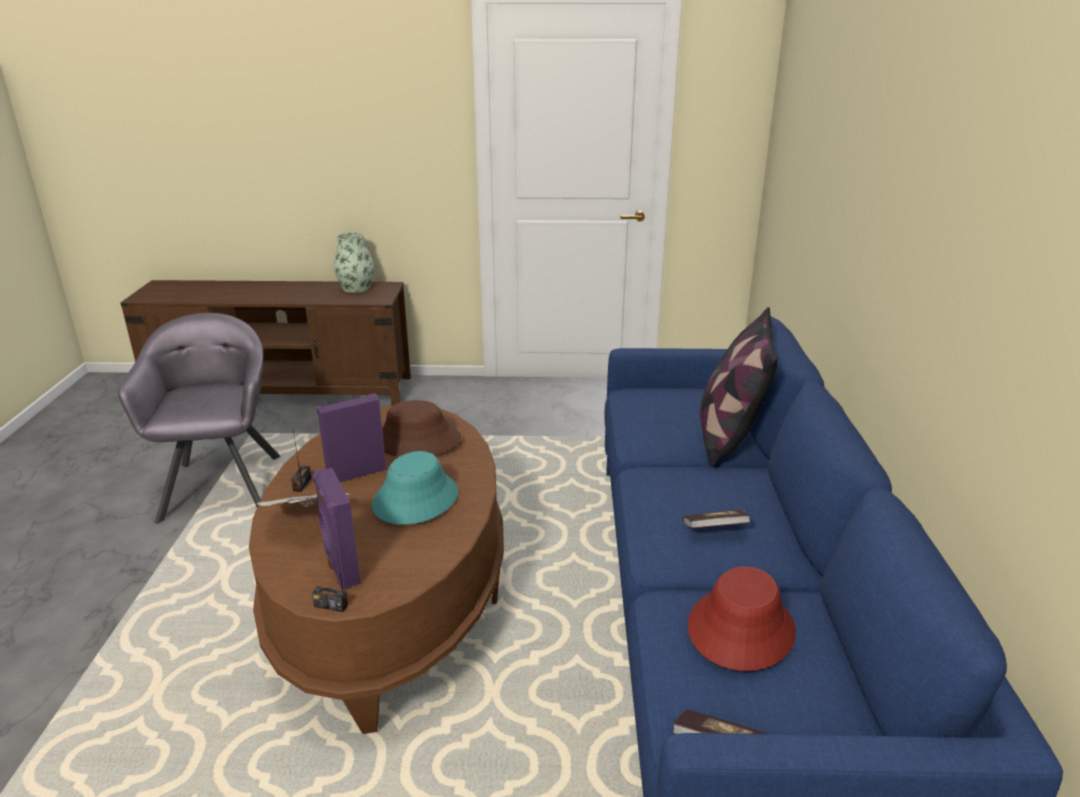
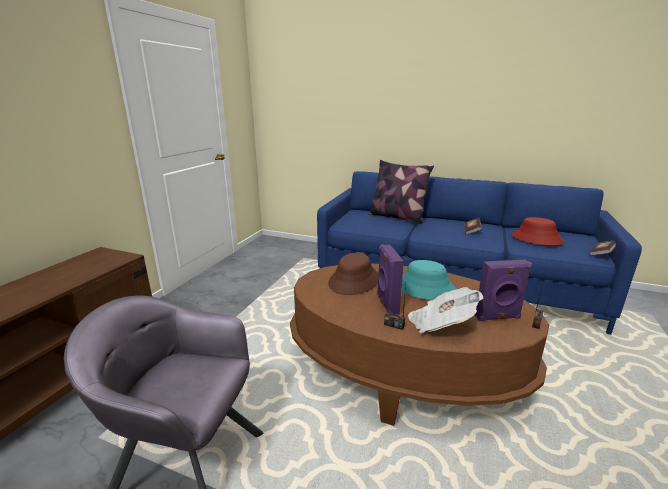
camera: 70 degrees left, 5 degrees down
vase [334,233,374,293] -> none

